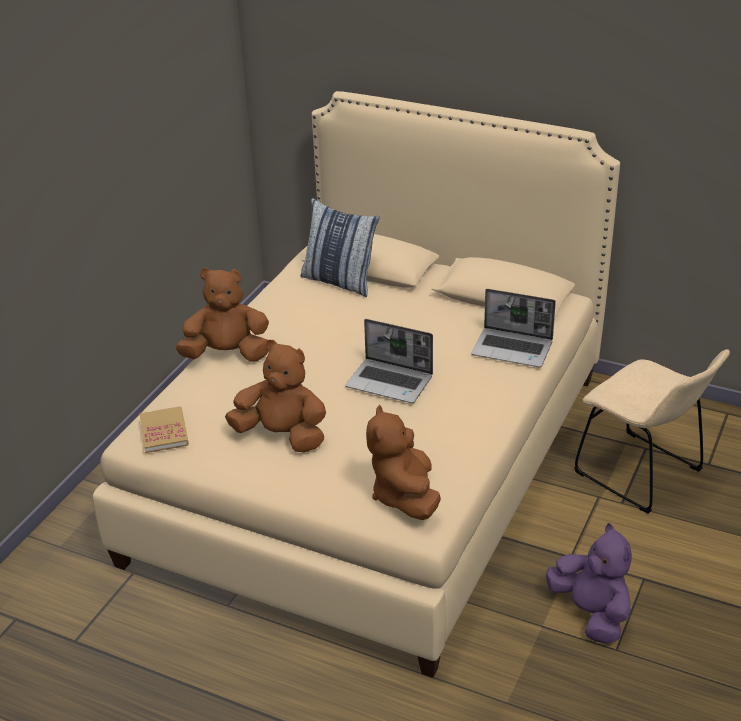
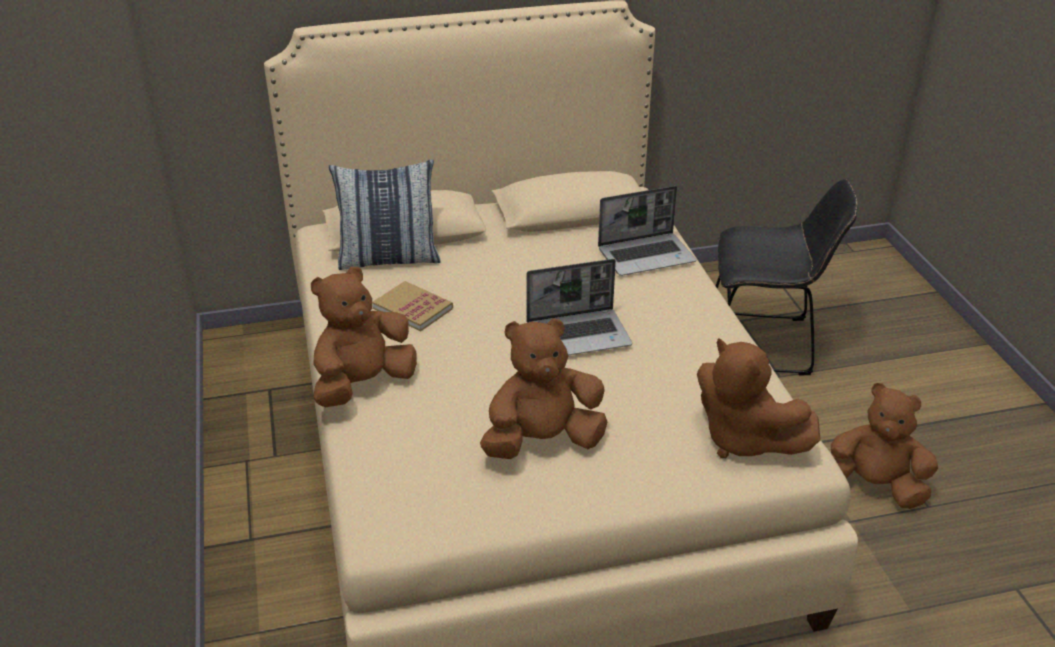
camera: 40 degrees left, 0 degrees up
book [139,406,189,453] -> book moved to [372,281,453,332]
purple plush toy [546,523,632,644] -> brown plush toy [831,383,938,509]
beige chair [574,349,730,514] -> black chair [716,179,858,375]

